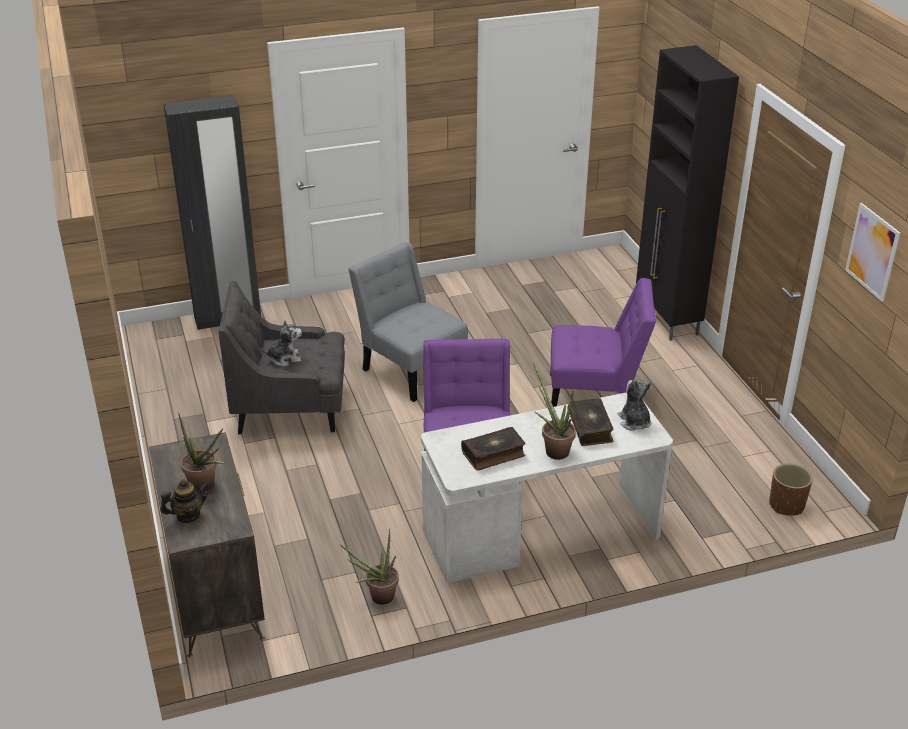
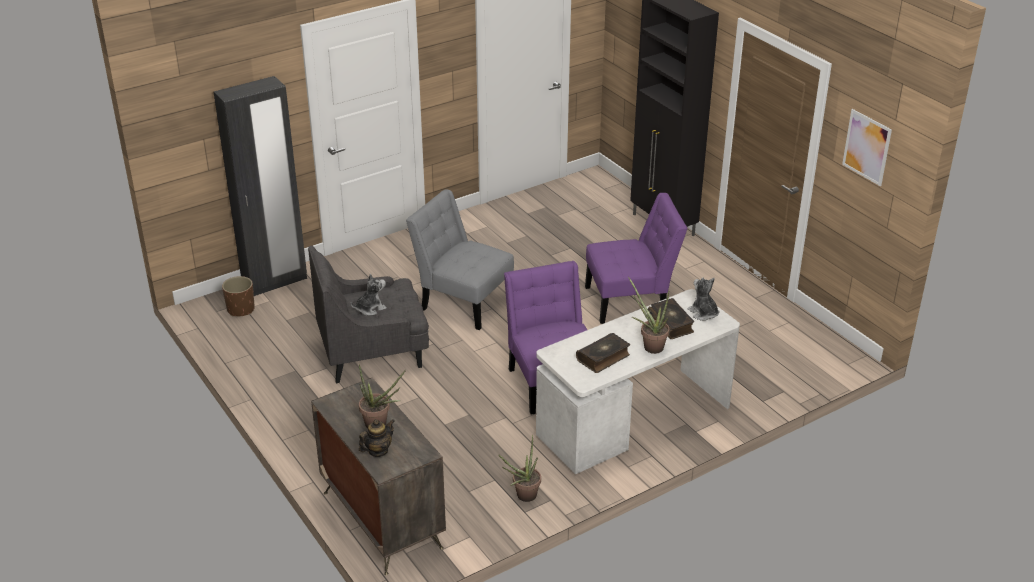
camera: 15 degrees left, 0 degrees up
brown planter [769,463,813,516] -> brown planter moved to [222,276,255,317]

